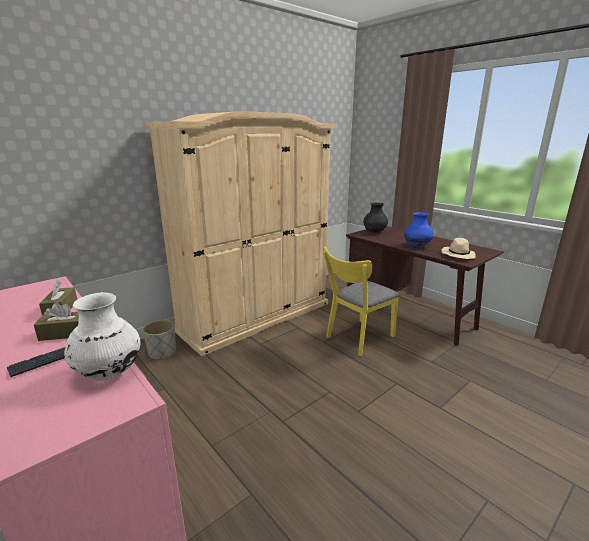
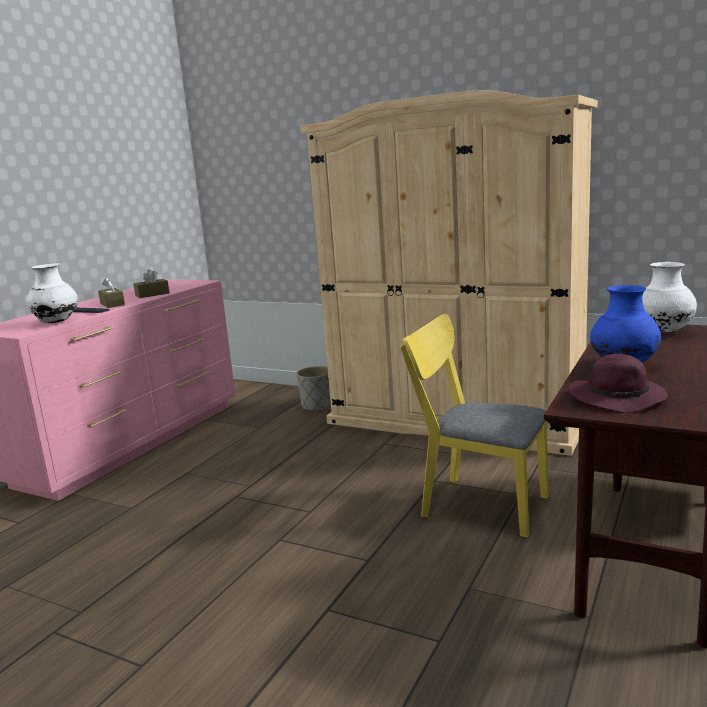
camera: 70 degrees right, 5 degrees down
black vase [363,203,388,233] -> white vase [642,262,697,332]
beige hat [442,238,476,259] -> purple hat [569,353,668,413]

